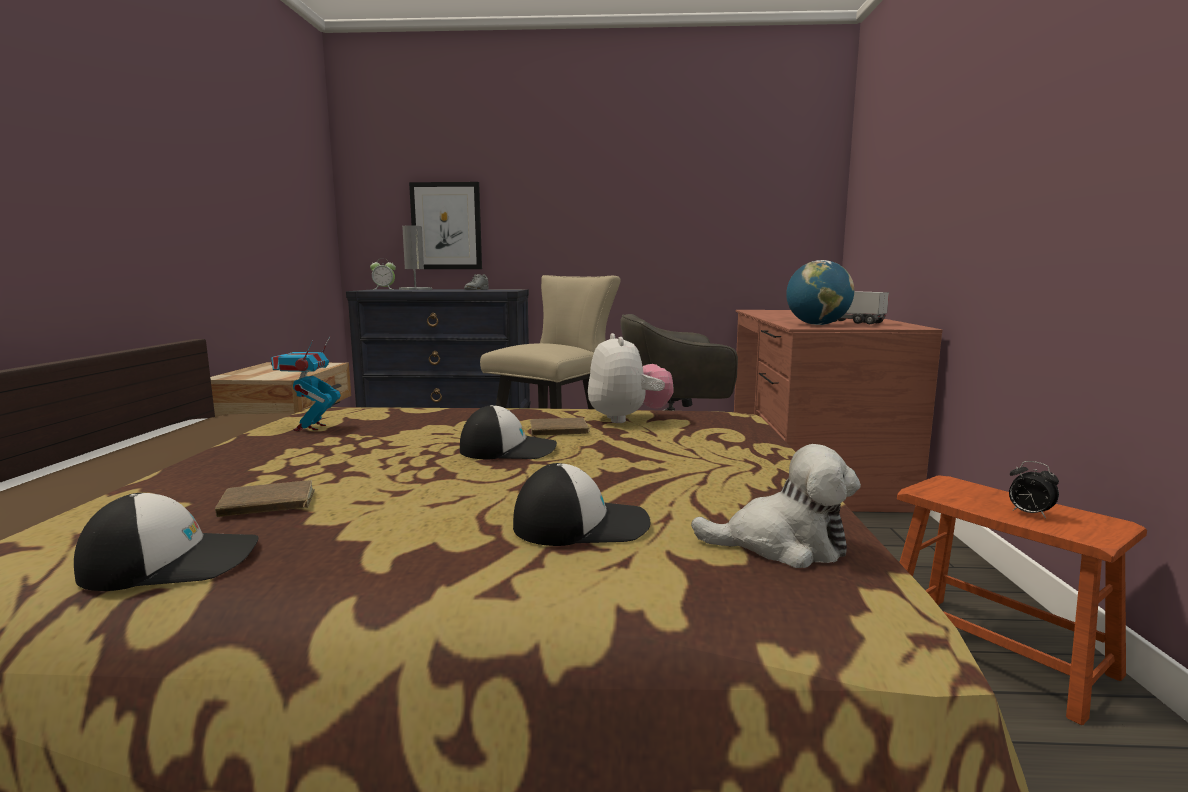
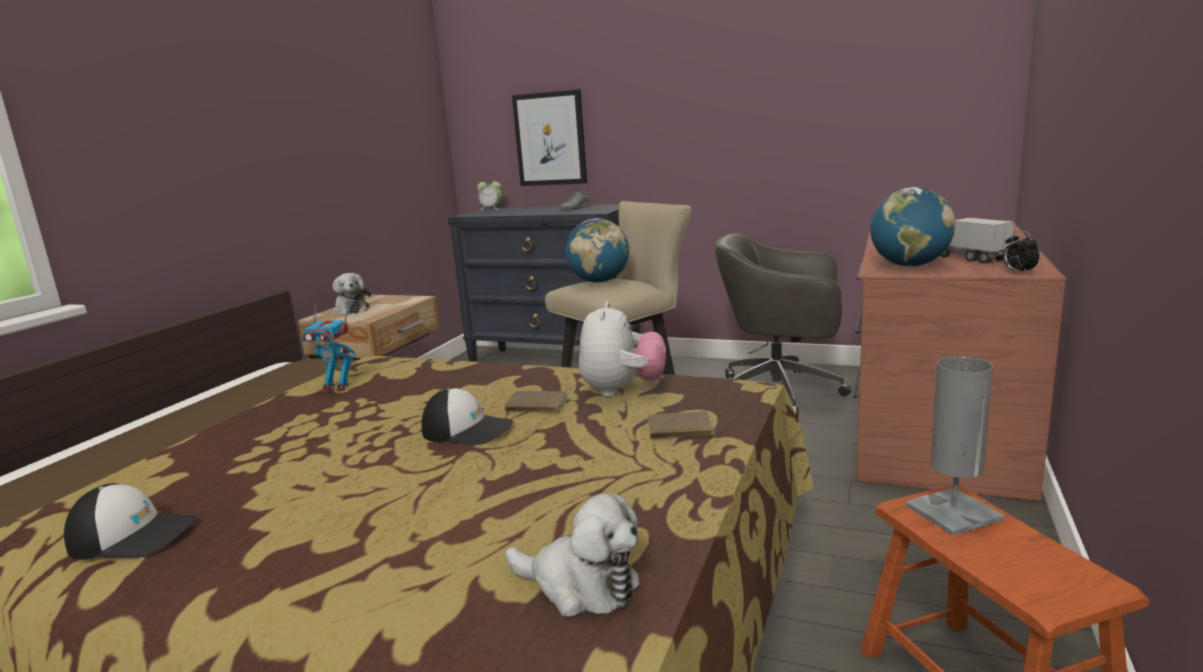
camera: 20 degrees right, 5 degrees up
brown book [215,480,315,517] -> brown book moved to [647,411,716,439]
toy robot [271,336,341,431] -> toy robot turned 105 degrees counterclockwise [302,305,355,392]
grey table lamp [399,226,432,290] -> grey table lamp moved to [906,356,1004,535]
cap [513,463,650,546] -> none
alarm clock [1009,461,1059,518] -> alarm clock moved to [1003,230,1039,273]
none -> plush toy [332,273,371,315]
none -> globe [566,219,629,283]

